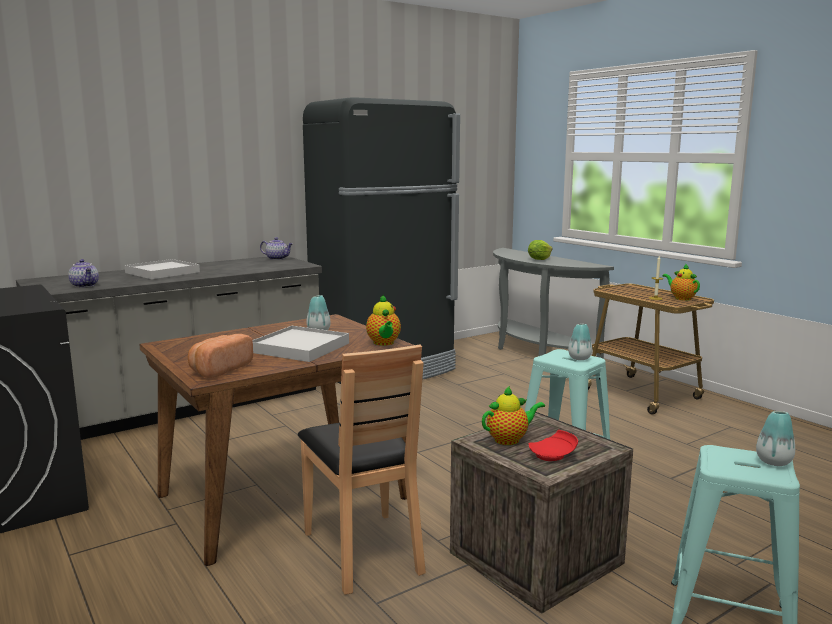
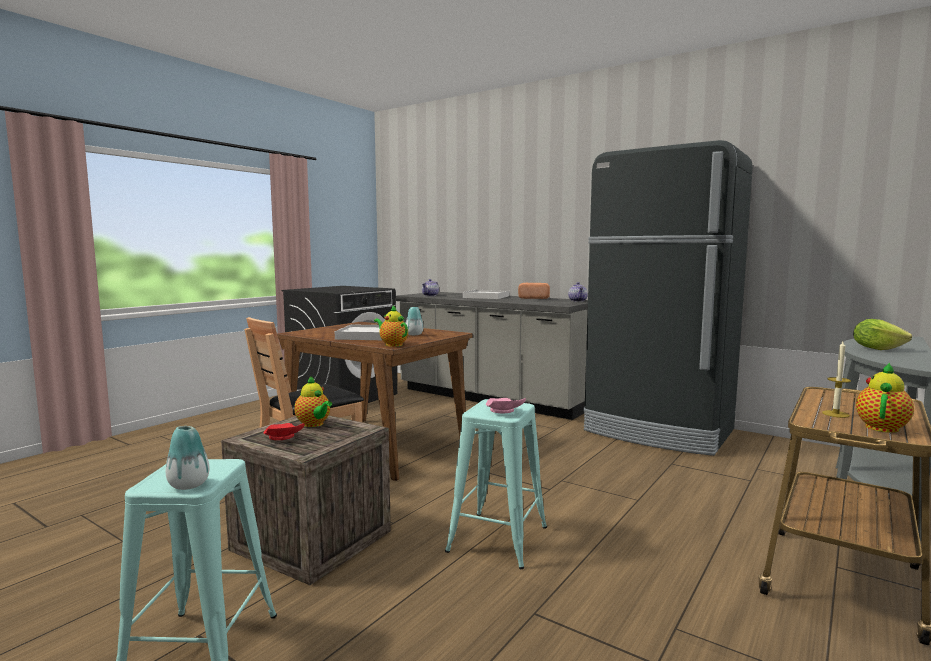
camera: 70 degrees right, 5 degrees down
bread [188,334,253,378] -> bread moved to [518,283,550,299]
teapot [366,295,401,346] -> teapot turned 75 degrees clockwise [374,305,408,347]
vase [568,324,592,360] -> pink plate [486,398,526,414]

